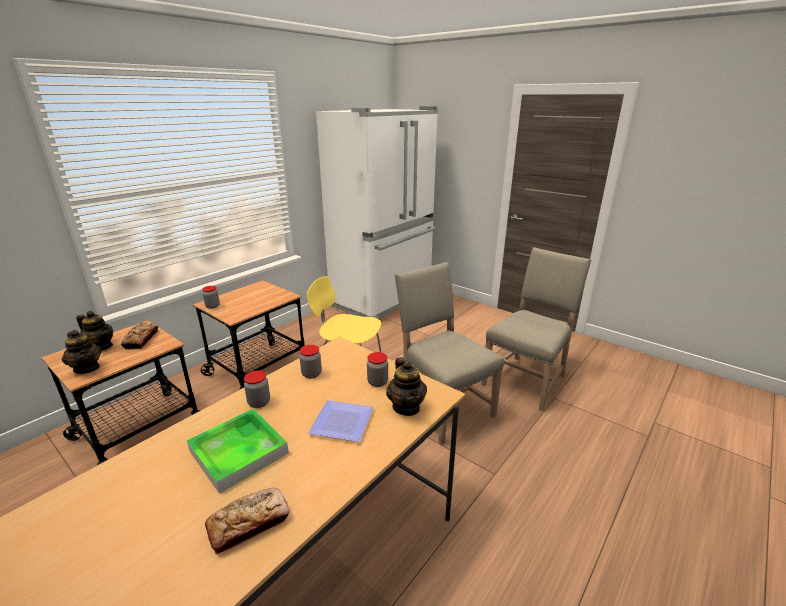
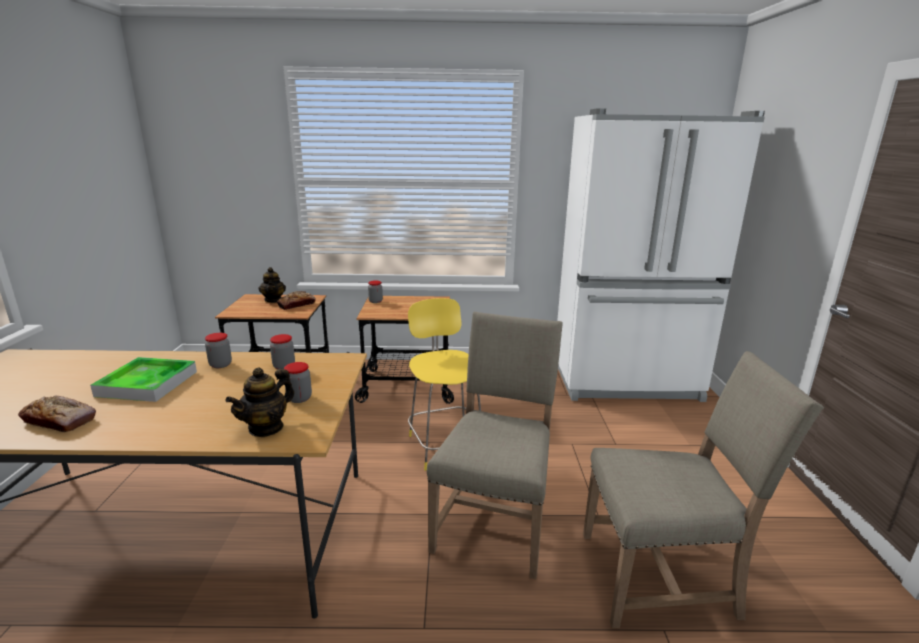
camera: 50 degrees right, 5 degrees down
teapot [62,330,101,374] -> none
plate [308,400,374,442] -> none

